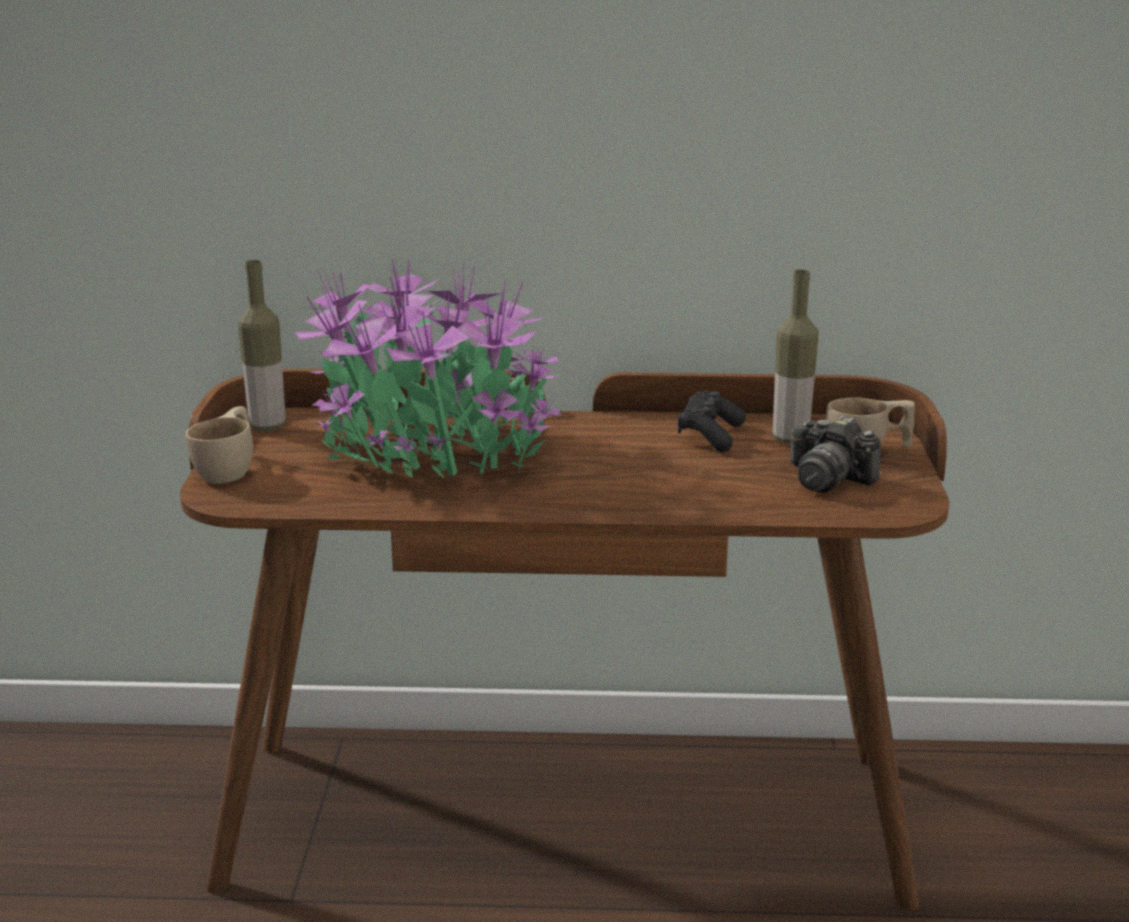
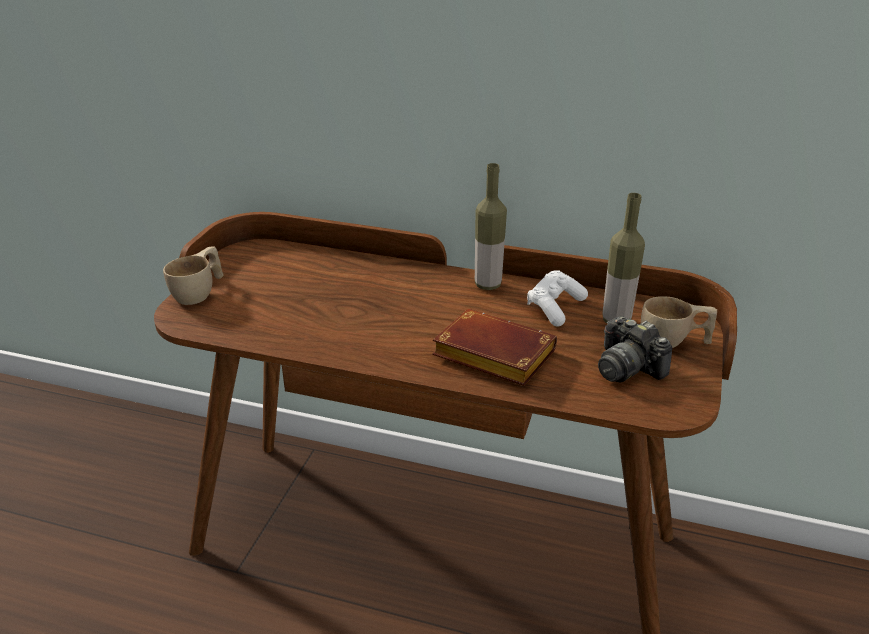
camera: 15 degrees right, 10 degrees up
bottle [238,260,286,431] -> bottle moved to [475,163,507,290]
potted plant [295,260,561,478] -> none
black game controller [677,390,746,452] -> white game controller [527,270,588,327]
none -> brown book [432,309,557,386]

